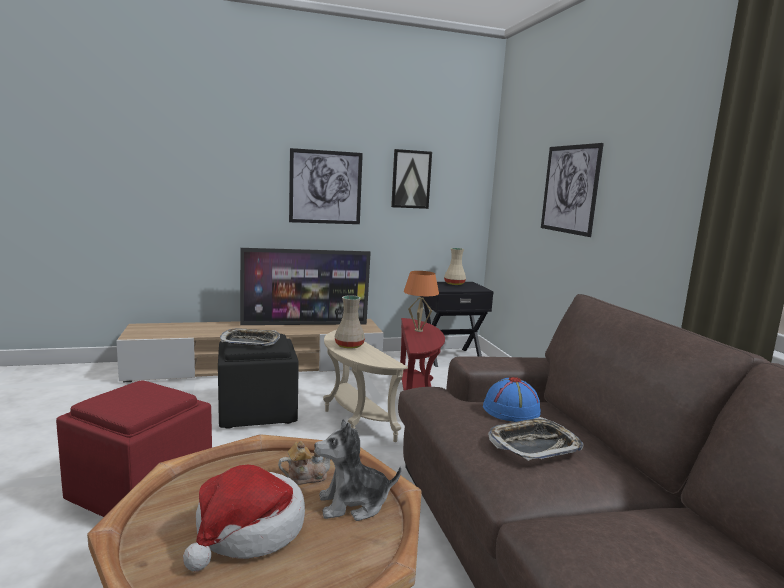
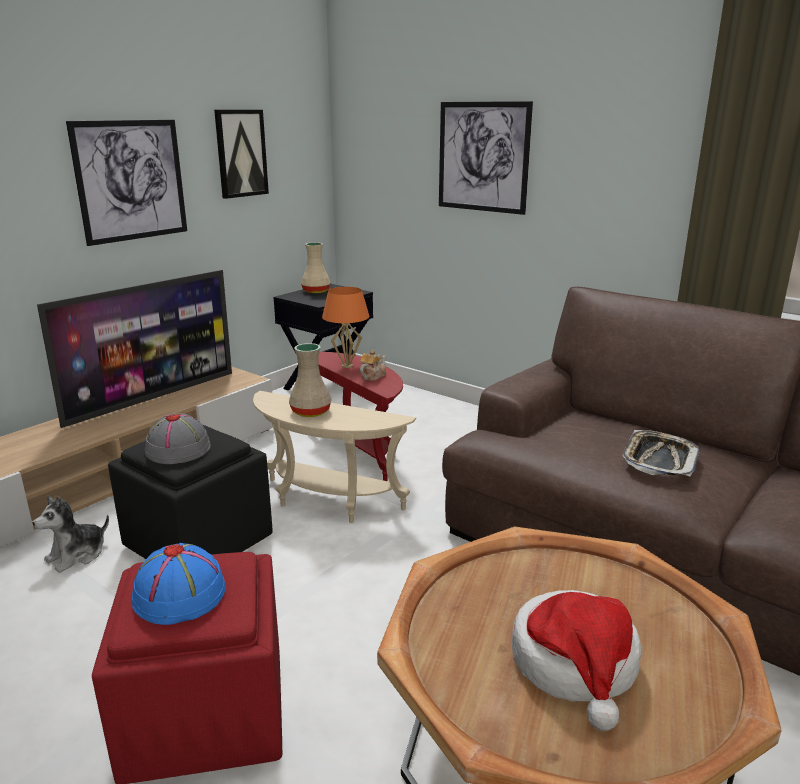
camera: 35 degrees left, 10 degrees up
tray [220,328,280,346] -> grey hat [145,413,211,464]
teapot [278,441,330,485] -> teapot moved to [360,350,386,381]
plush toy [314,419,401,521] -> plush toy moved to [32,496,109,573]
blue hat [483,377,541,422] -> blue hat moved to [132,543,225,625]

